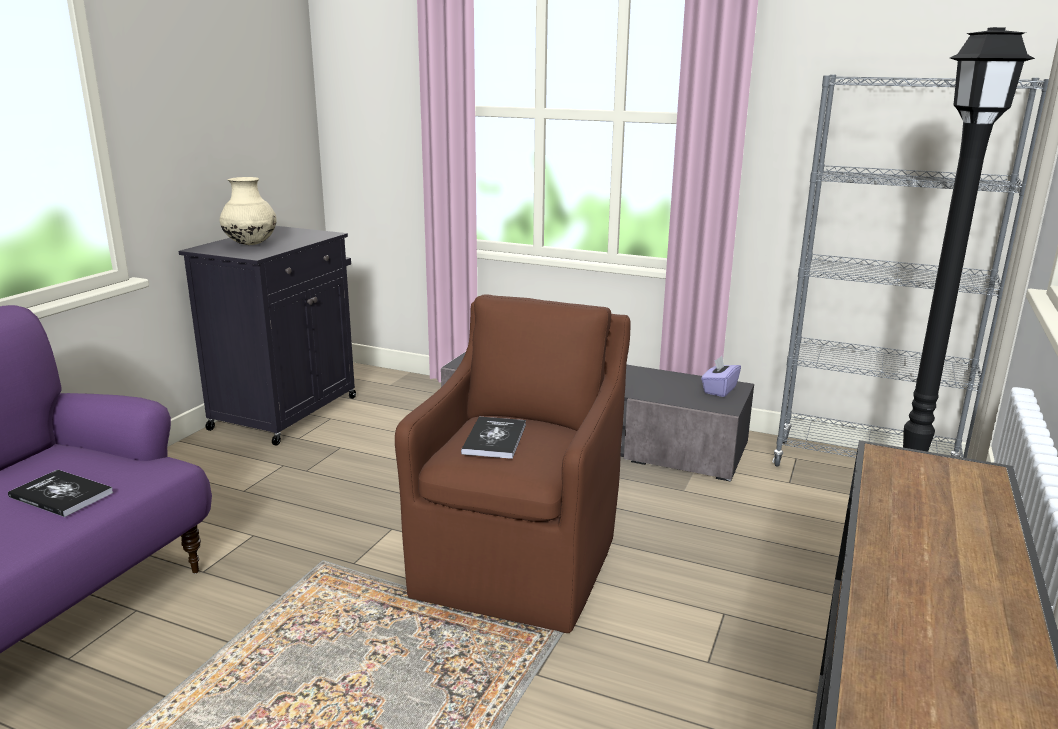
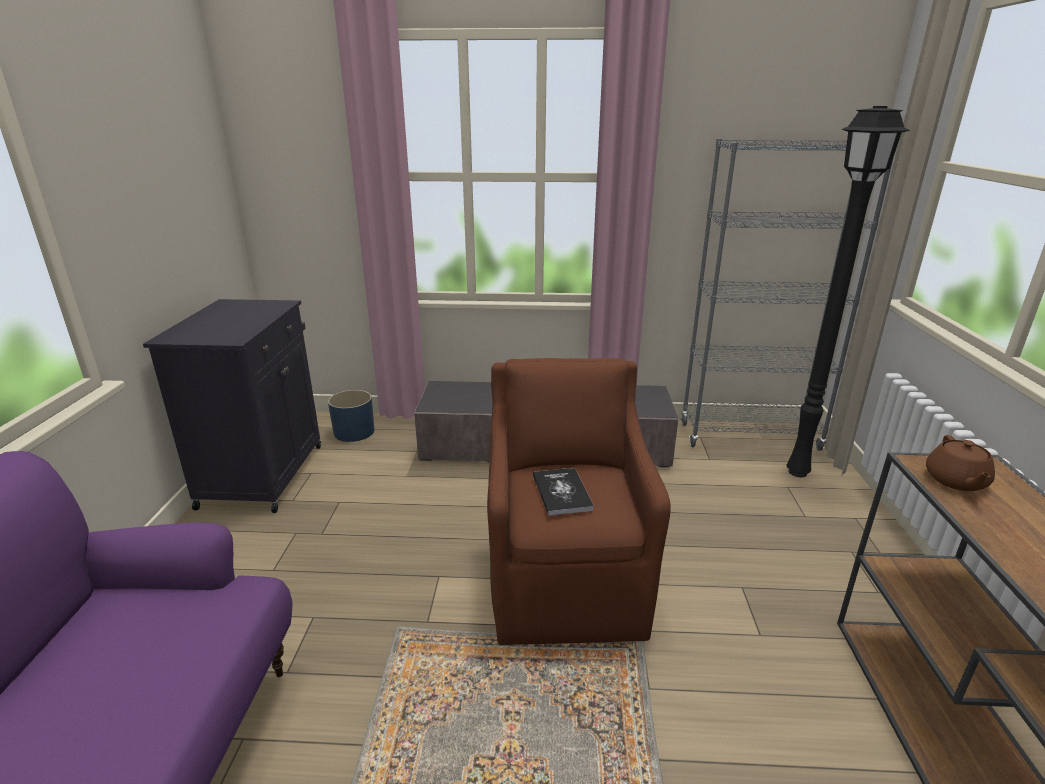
camera: 20 degrees left, 5 degrees up
book [8,469,113,517] -> none
beige vase [220,177,277,245] -> none
purple tissue box [701,356,741,397] -> none
none -> blue planter [328,390,374,442]
none -> brown teapot [926,435,995,491]

